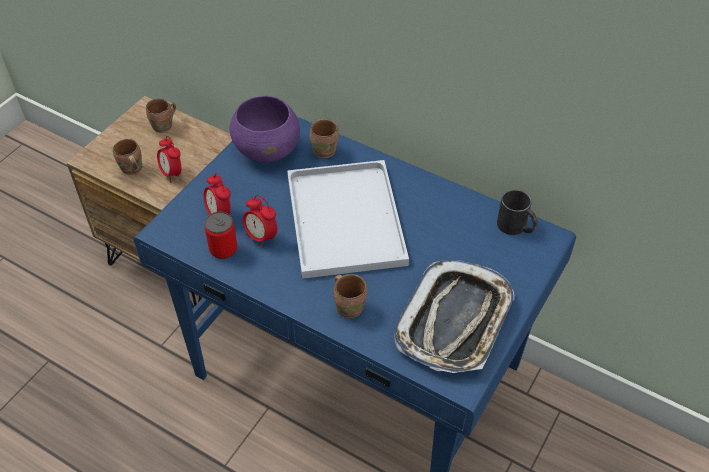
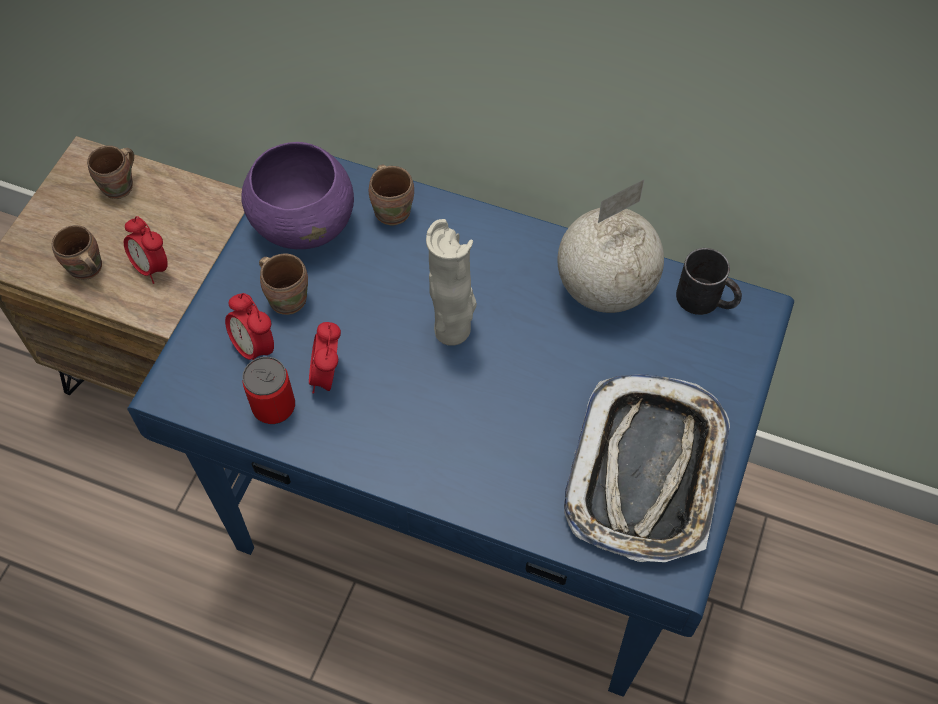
camera: 10 degrees left, 10 degrees up
alarm clock [243,195,277,248] -> alarm clock turned 60 degrees clockwise [309,322,341,394]
white tray [287,160,409,279] -> beige vase [426,219,477,346]
brown mug [333,274,367,318] -> brown mug moved to [259,253,308,315]
none -> globe [558,180,664,313]

